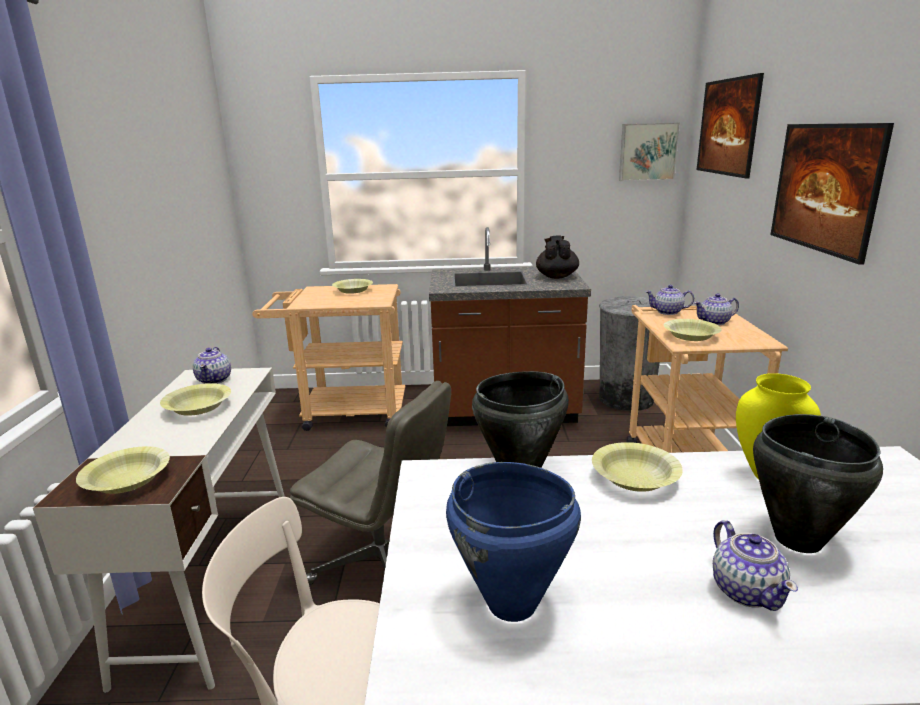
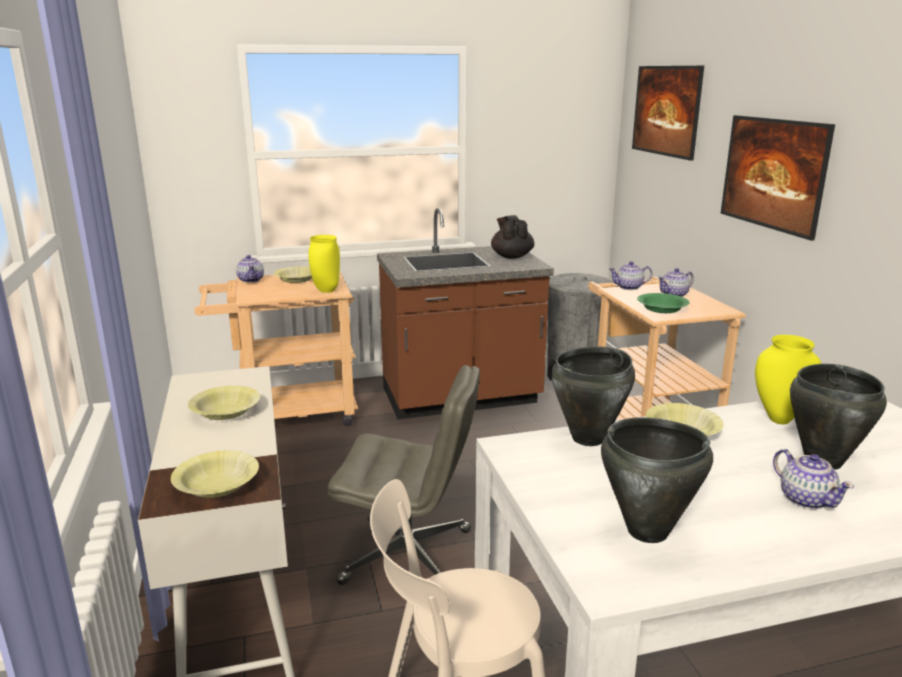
camera: 15 degrees left, 0 degrees up
teapot [193,347,231,384] -> teapot moved to [236,255,264,283]
blue cooking pot [446,462,581,622] -> black cooking pot [601,417,713,543]
picture [619,122,680,181] -> none
yellow bowl [664,319,722,341] -> green bowl [637,293,690,313]
none -> yellow vase [308,235,340,293]

